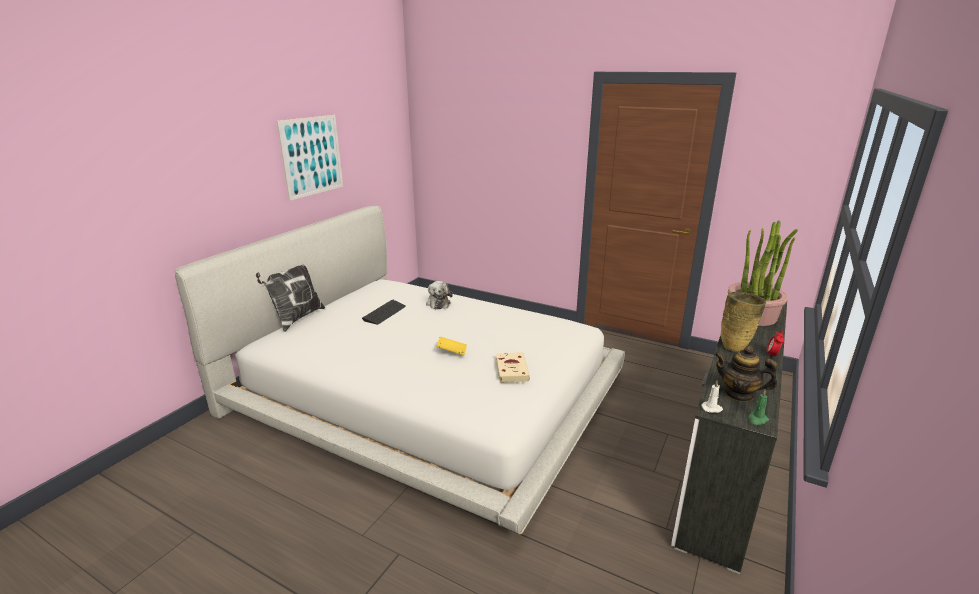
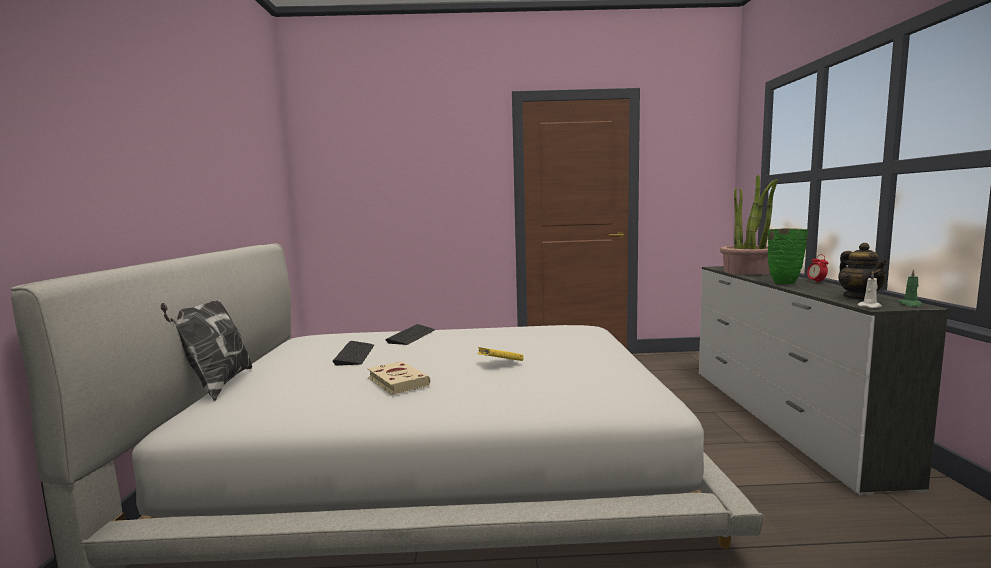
camera: 30 degrees left, 15 degrees down
picture [277,115,343,201] -> none
plush toy [426,281,453,309] -> keyboard [385,324,435,345]
beige book [496,352,530,383] -> beige book moved to [367,361,430,395]
teapot [714,346,777,402] -> teapot turned 90 degrees counterclockwise [838,243,888,300]
beige vase [721,292,766,352] -> green vase [768,228,808,284]

